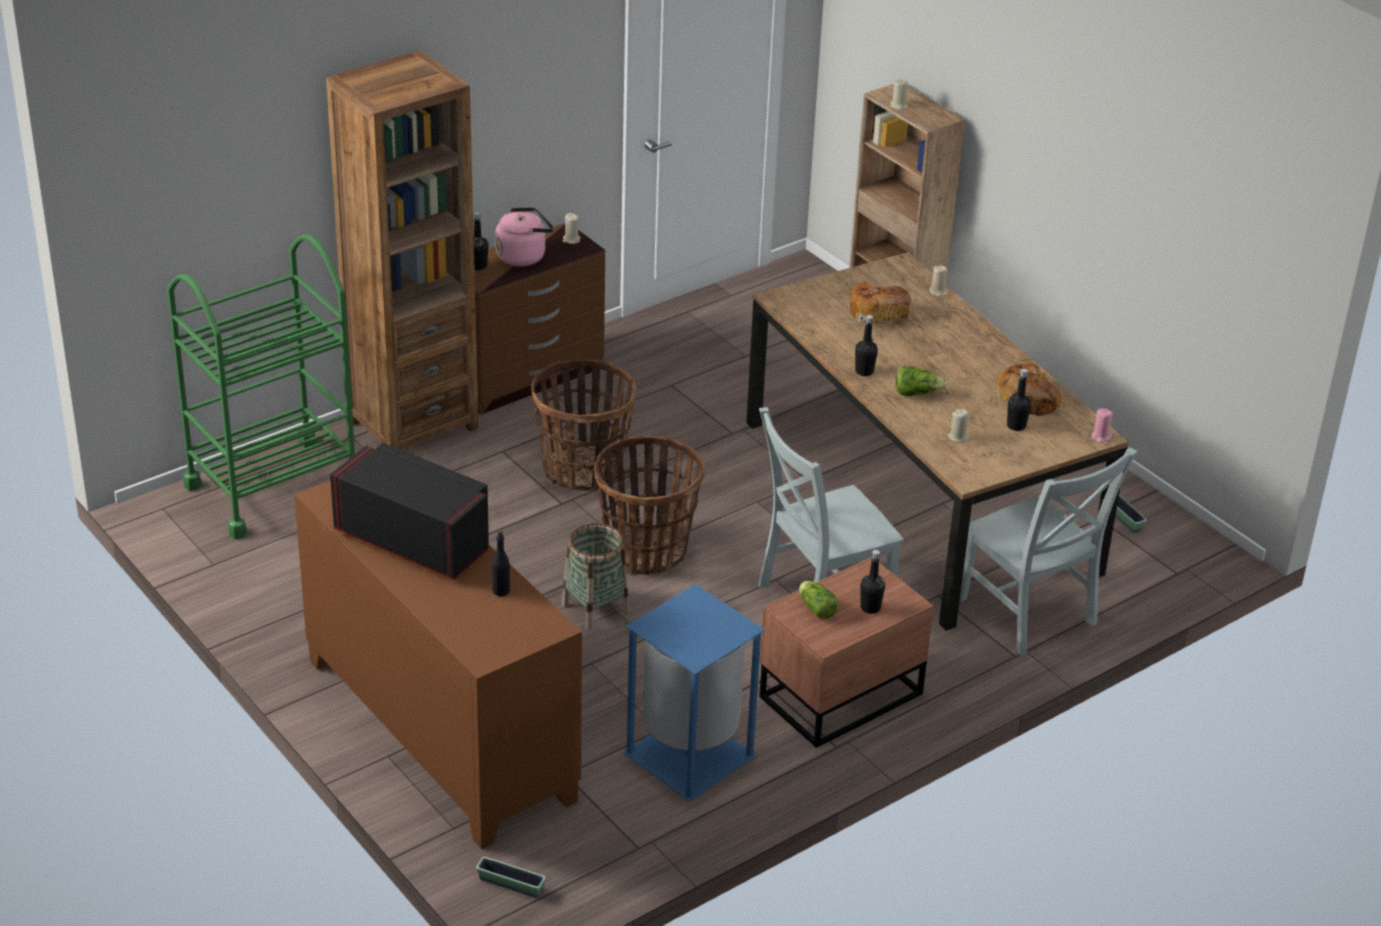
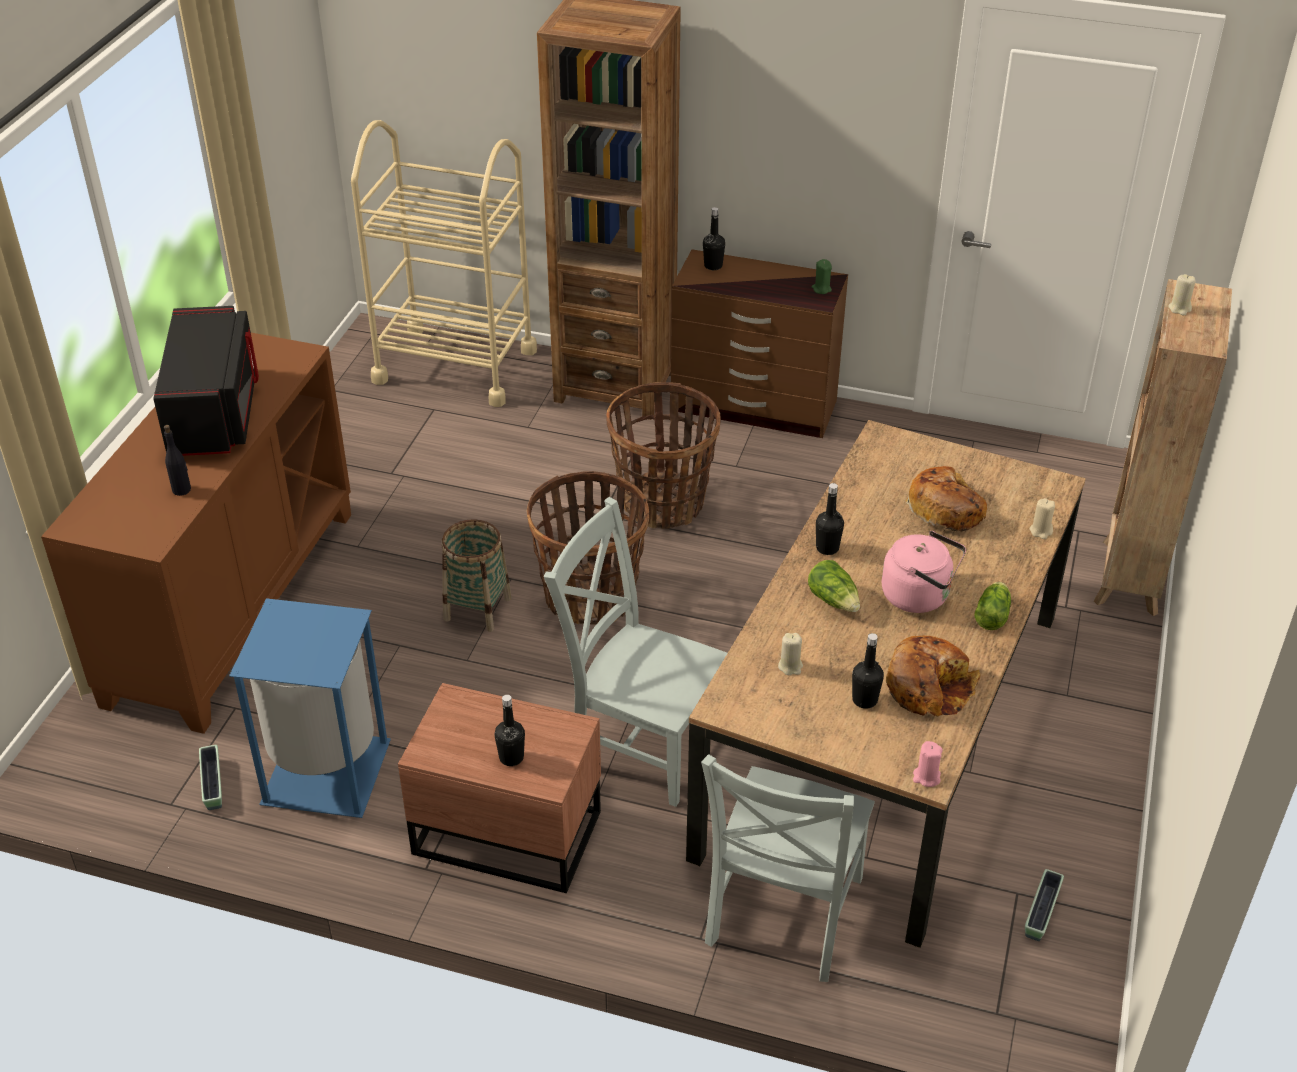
camera: 55 degrees right, 5 degrees up
green cart [167,234,355,539] -> beige cart [351,120,537,407]
planter [476,857,546,898] -> planter moved to [199,745,222,810]
pink kettle [495,207,554,267] -> pink kettle moved to [882,531,966,613]
beige candle [563,213,581,244] -> green candle [812,259,832,294]
lettuce [799,581,838,619] -> lettuce moved to [974,582,1011,630]

